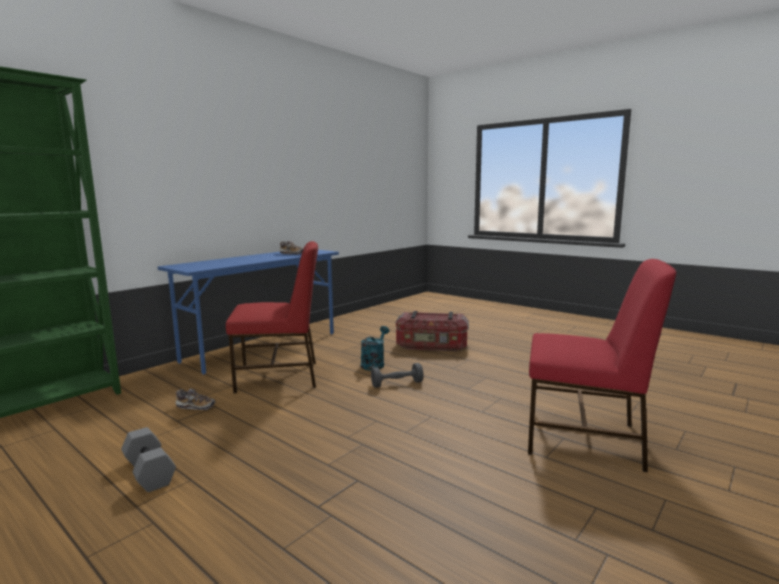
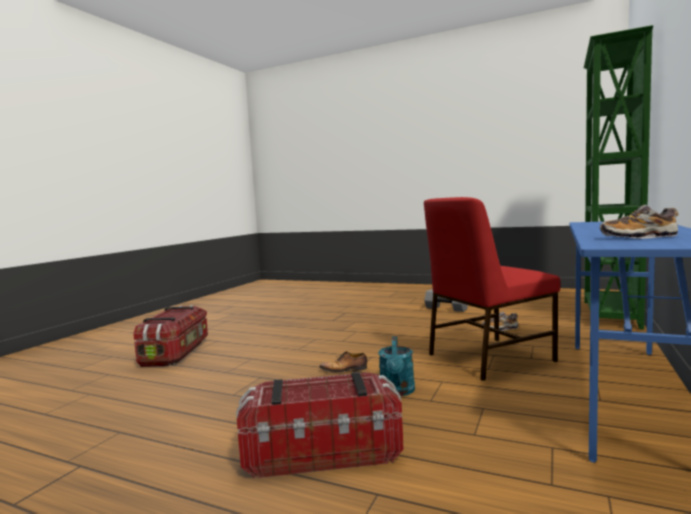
camera: 165 degrees right, 5 degrees down
grey dumbbell [371,363,424,388] -> shoe [319,351,367,373]
red chair [528,259,676,472] -> storage box [133,305,208,367]

